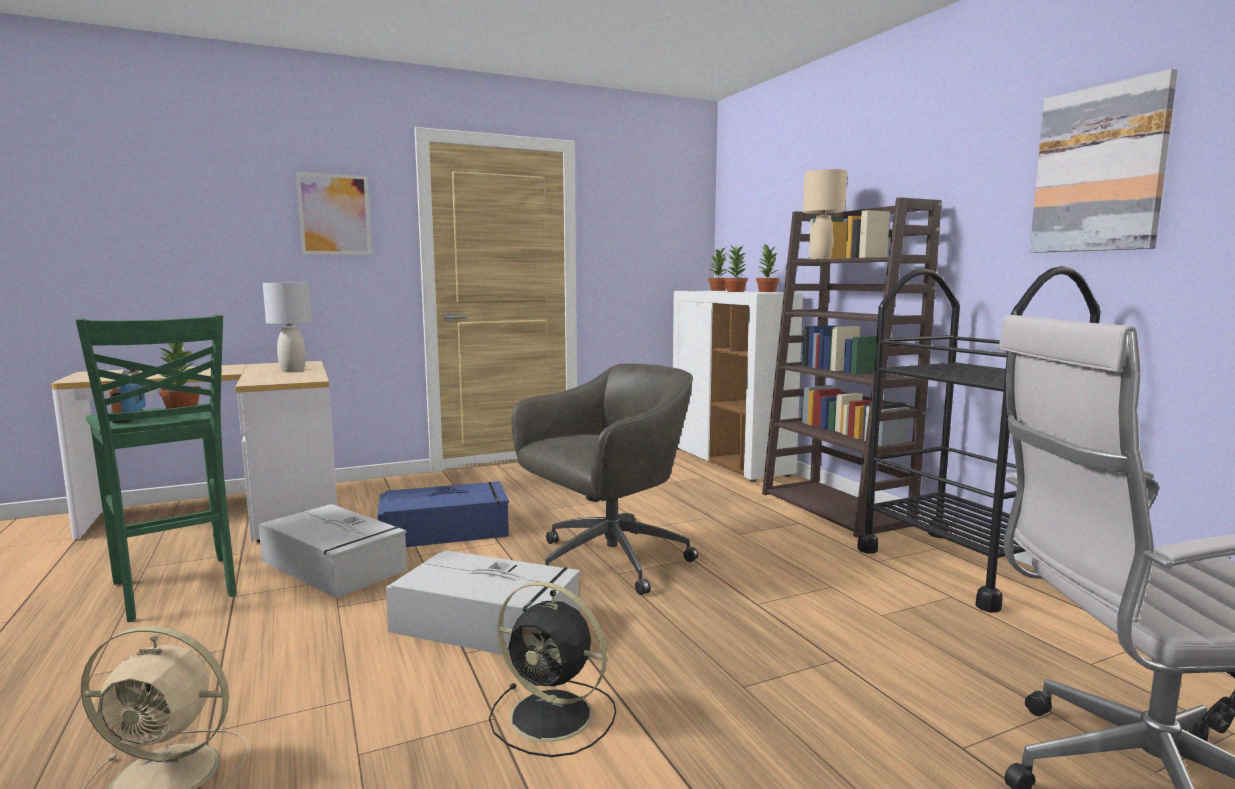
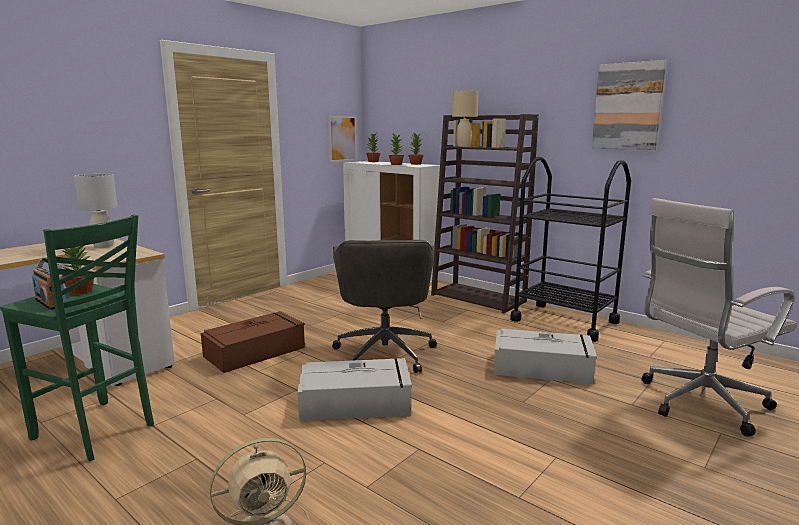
camera: 25 degrees left, 5 degrees up
grey storage box [259,504,407,598] -> grey storage box moved to [494,329,597,384]
picture [296,172,372,255] -> picture moved to [328,116,357,162]
blue storage box [378,481,509,547] -> brown storage box [201,311,305,373]
black fan [489,582,616,757] -> none
grey office chair [512,364,698,595] -> grey office chair turned 150 degrees clockwise [332,240,437,373]

